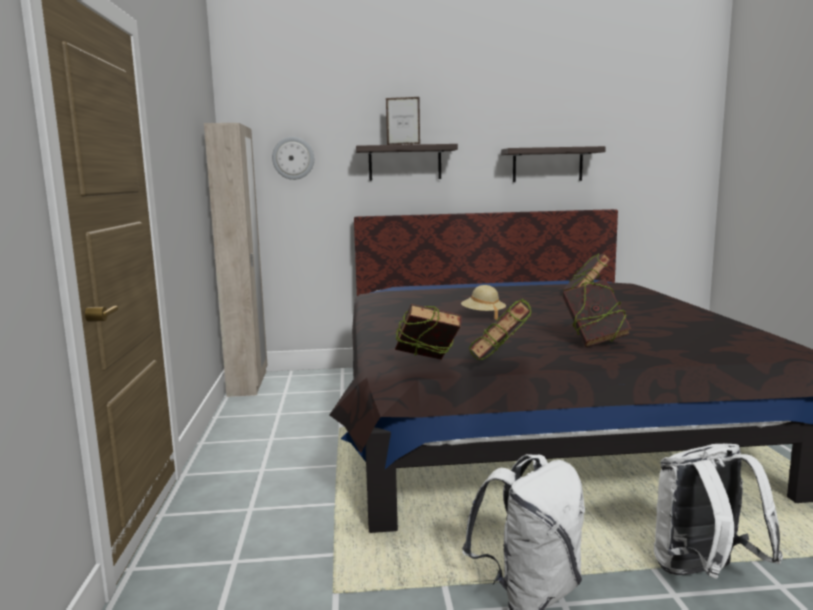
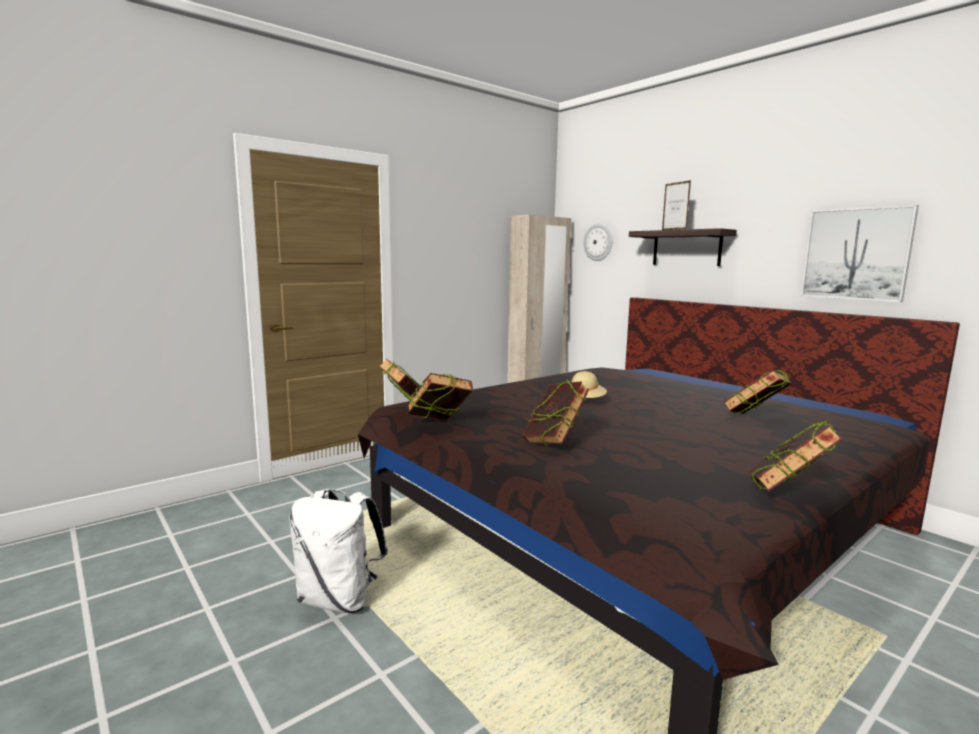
camera: 55 degrees right, 0 degrees up
shelf [501,146,606,182] -> picture [801,205,919,302]
white backpack [654,444,783,579] -> none
none -> book [749,421,843,491]

